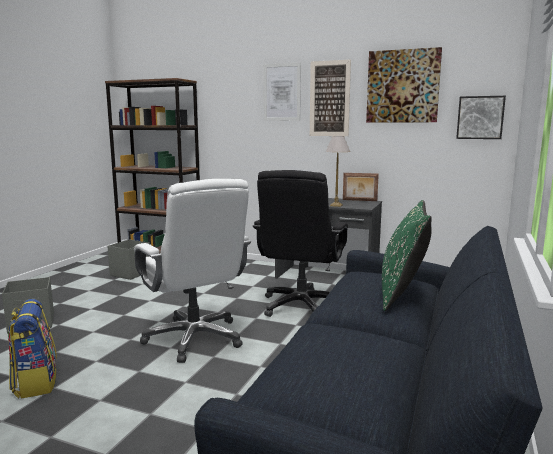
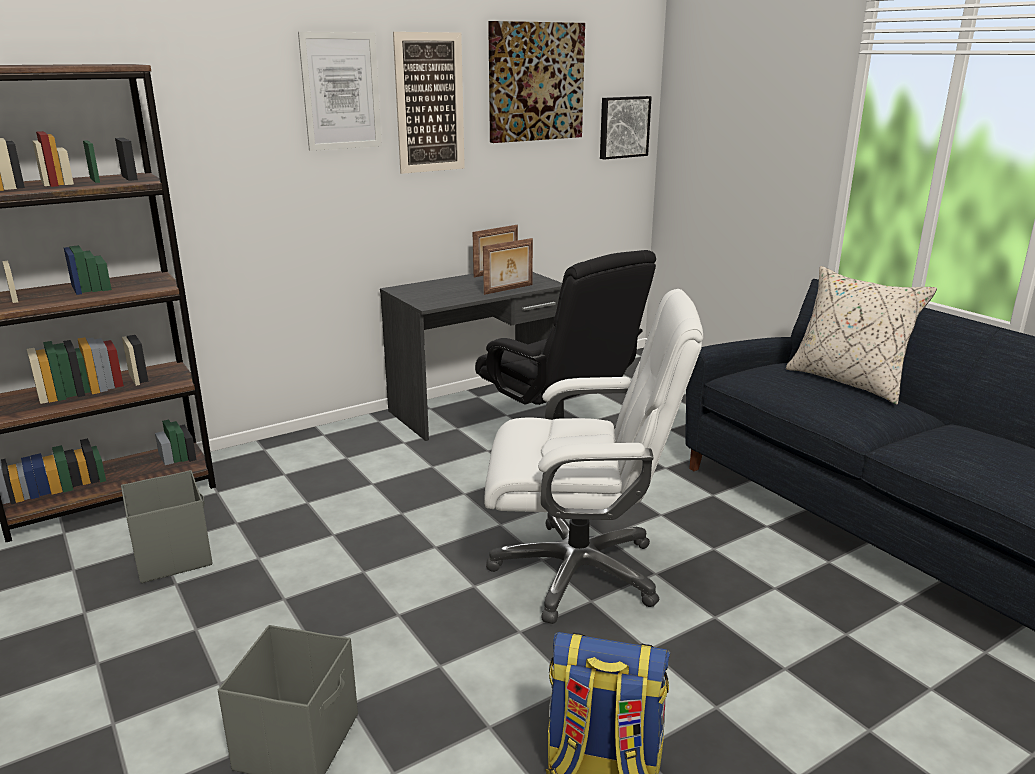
camera: 55 degrees left, 10 degrees up
table lamp [326,136,350,207] -> picture frame [483,238,533,295]
green pillow [382,200,432,311] -> beige pillow [786,266,937,404]

